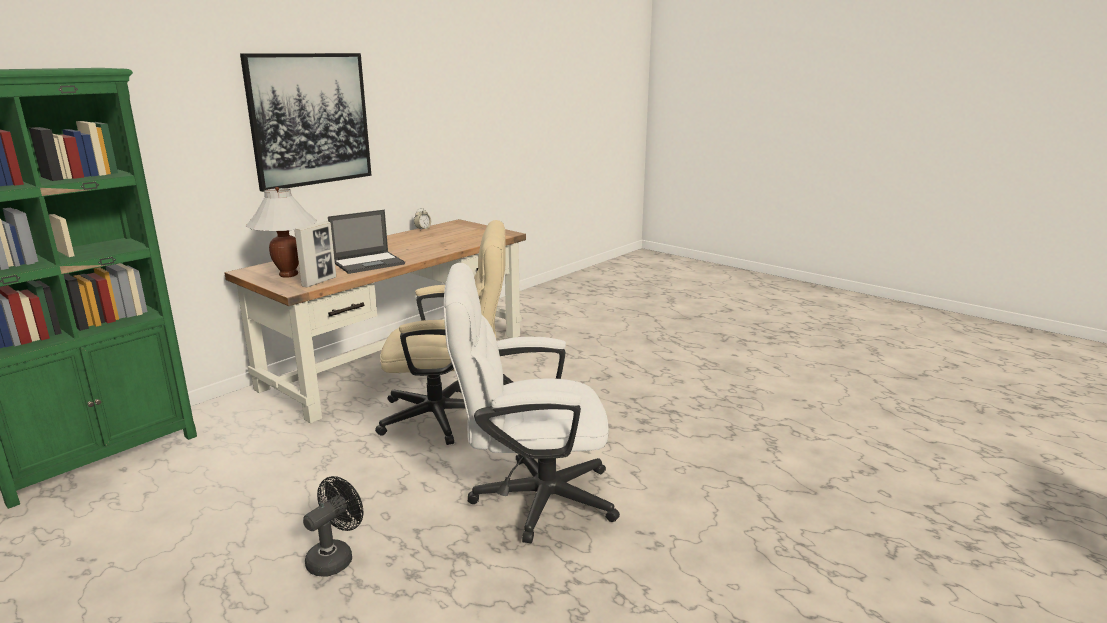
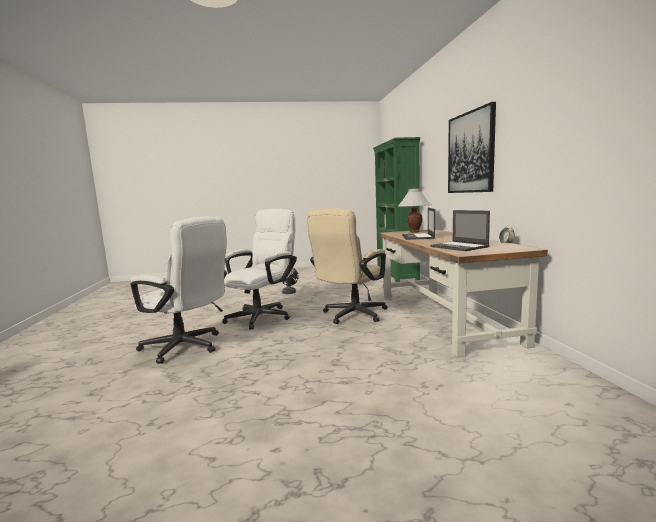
camera: 130 degrees right, 10 degrees down
picture frame [294,221,336,287] -> none
none -> white office chair [131,216,227,364]
none -> laptop [430,210,490,251]

